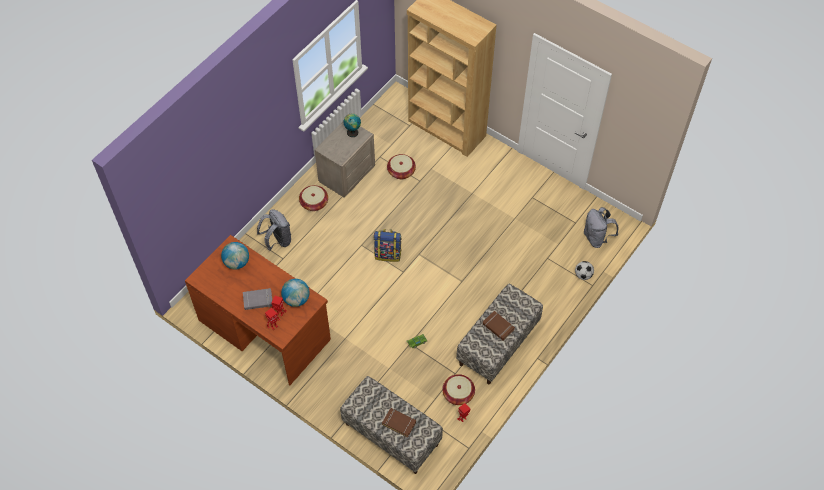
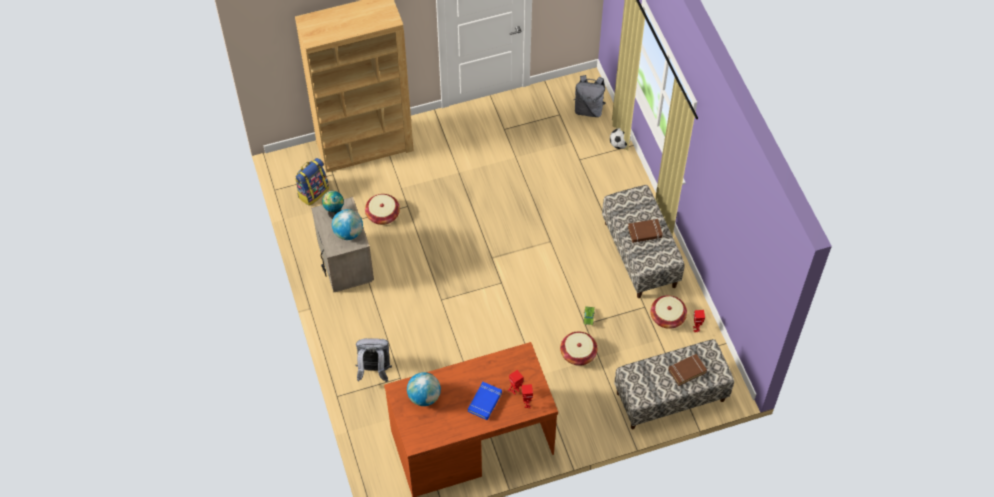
camera: 55 degrees left, 0 degrees up
grey book [243,288,272,310] -> blue book [468,382,502,420]
globe [281,279,310,307] -> globe moved to [332,209,363,240]
basket [299,185,328,211] -> basket moved to [560,331,597,366]
backpack [374,229,401,262] -> backpack moved to [295,158,329,206]

